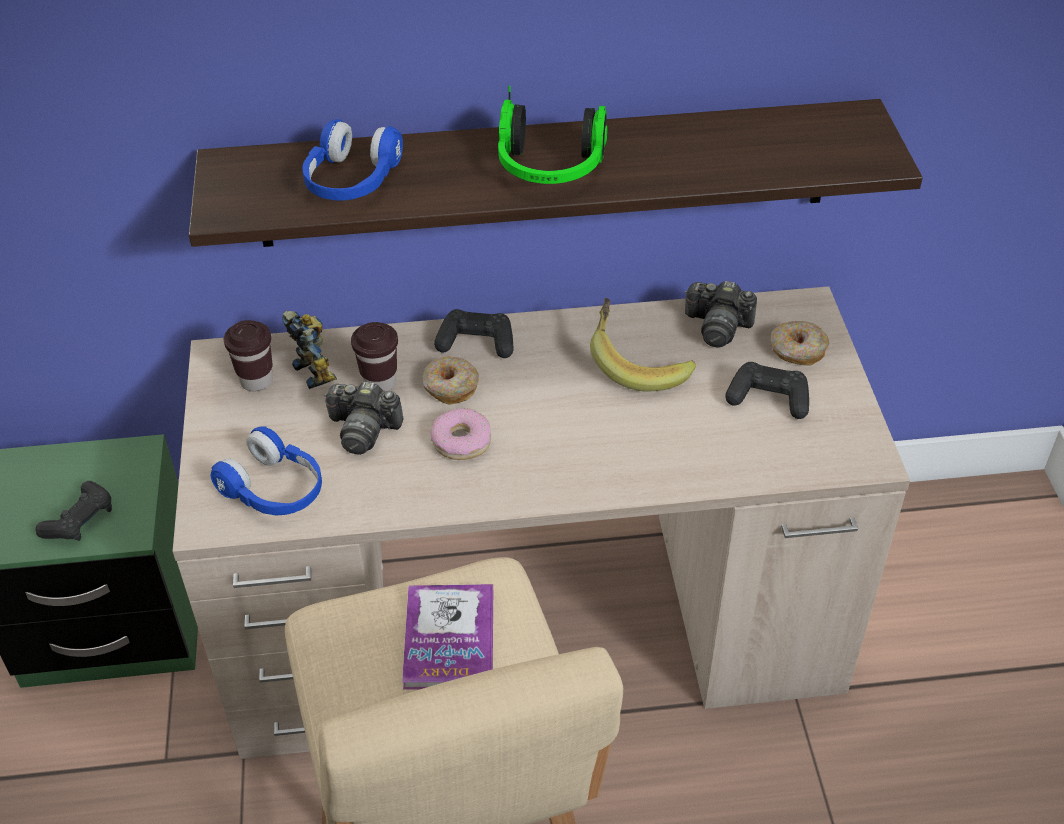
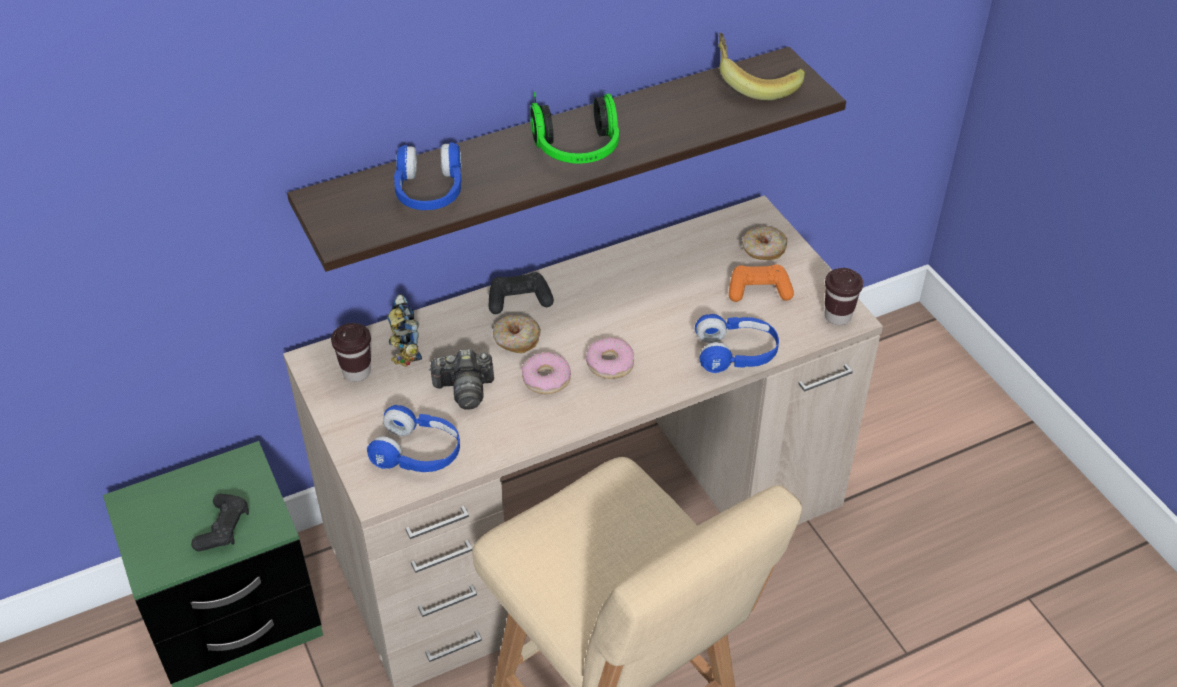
camera: 20 degrees left, 0 degrees up
toy robot [282,311,337,389] -> toy robot turned 150 degrees counterclockwise [387,294,422,367]
brown cup [351,322,398,392] -> brown cup moved to [825,268,863,325]
book [402,584,493,690] -> none
banana [590,298,696,392] -> banana moved to [718,33,805,100]
camera [684,281,757,348] -> none
black game controller [725,362,809,419] -> orange game controller [729,265,794,302]
none -> donut [586,338,634,379]
none -> blue headphones [695,314,779,373]

